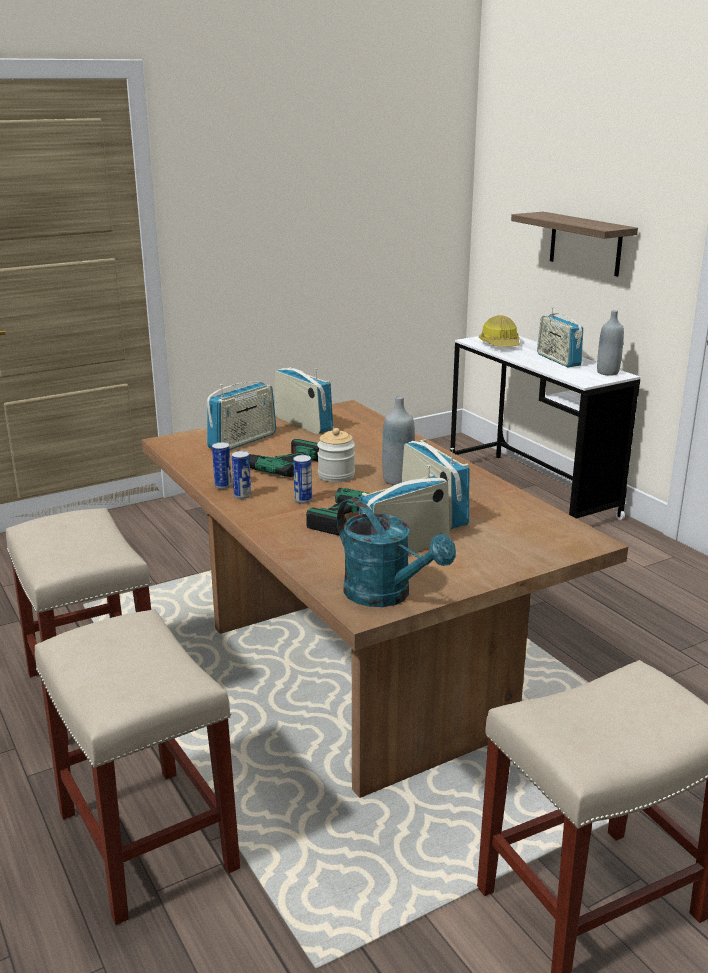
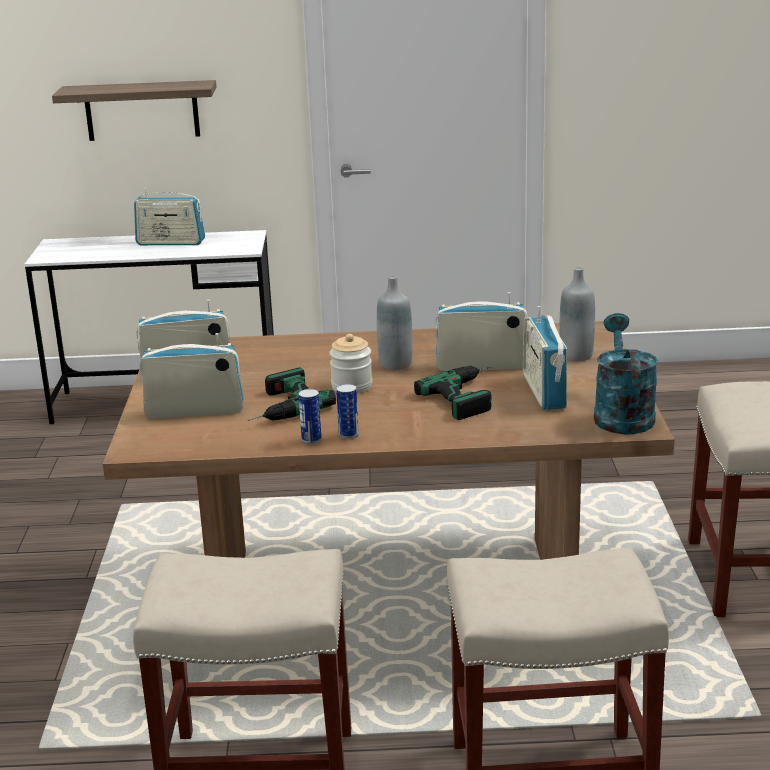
camera: 60 degrees left, 0 degrees up
radio [207,382,276,450] -> radio turned 75 degrees counterclockwise [140,333,244,419]
can [293,455,312,504] -> none
turquoise watering can [337,498,456,607] -> turquoise watering can turned 75 degrees counterclockwise [594,313,658,434]
hard hat [479,315,520,347] -> none
grey bottle [597,310,624,376] -> grey bottle moved to [559,267,595,362]

